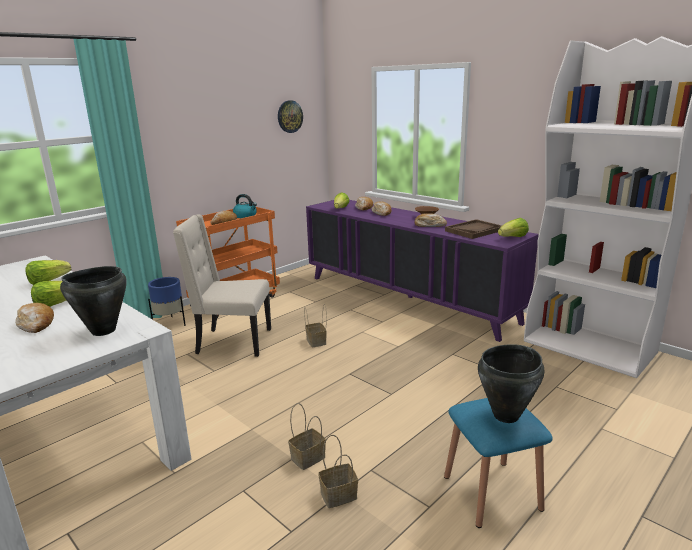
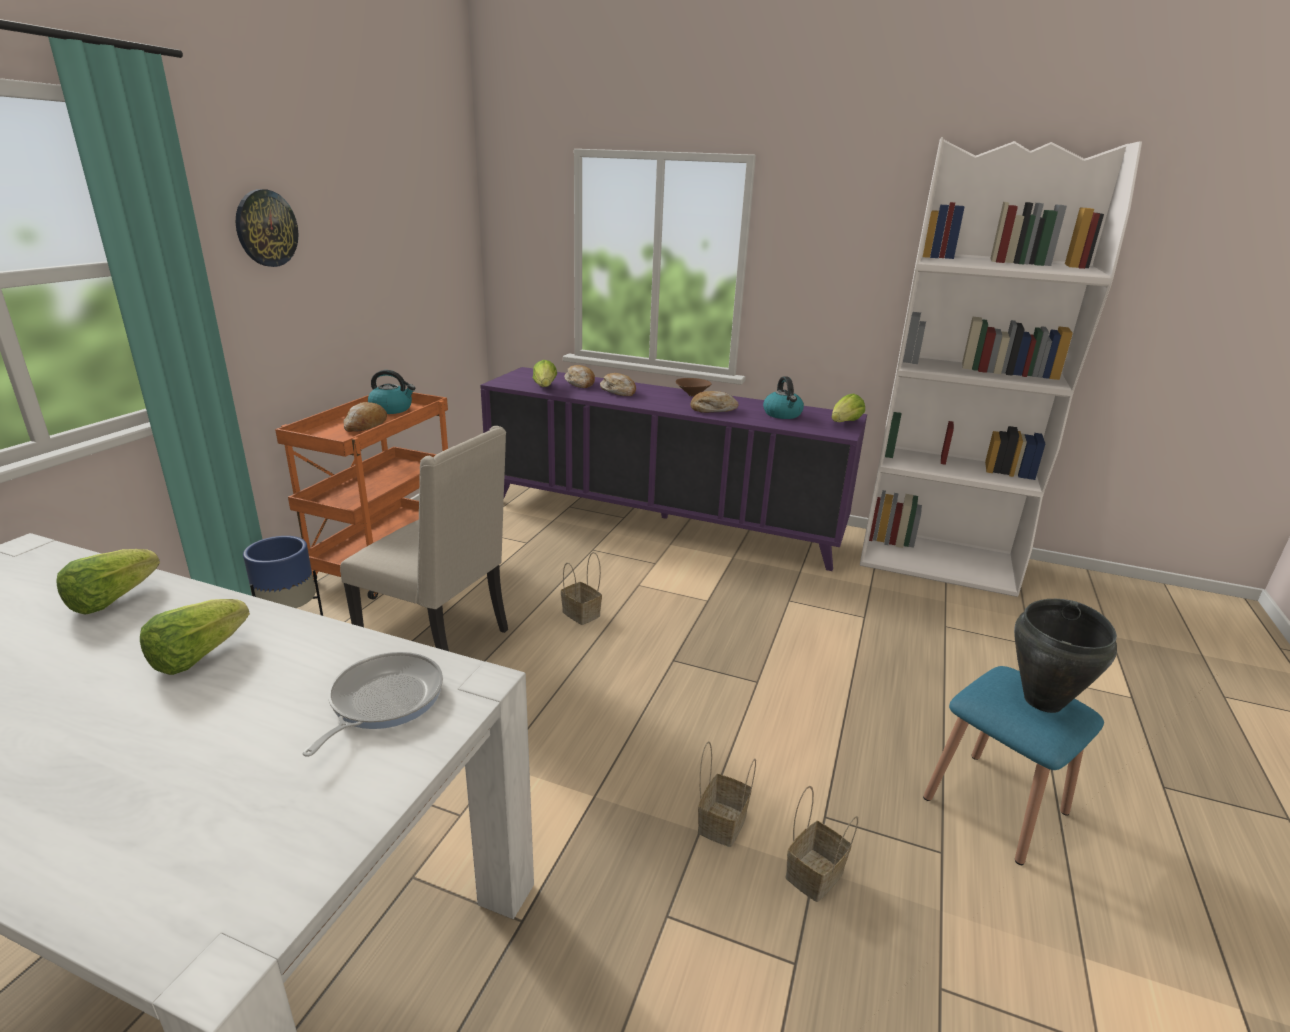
camera: 25 degrees left, 5 degrees up
bread [15,303,54,333] -> none
black cooking pot [60,266,127,336] -> frying pan [303,652,443,757]
beige chair [173,214,271,357] -> beige chair turned 135 degrees counterclockwise [340,426,508,651]
wall clock [278,100,303,133] -> wall clock moved to [236,189,299,267]
brown tray [445,219,502,239] -> kettle [763,376,804,419]

